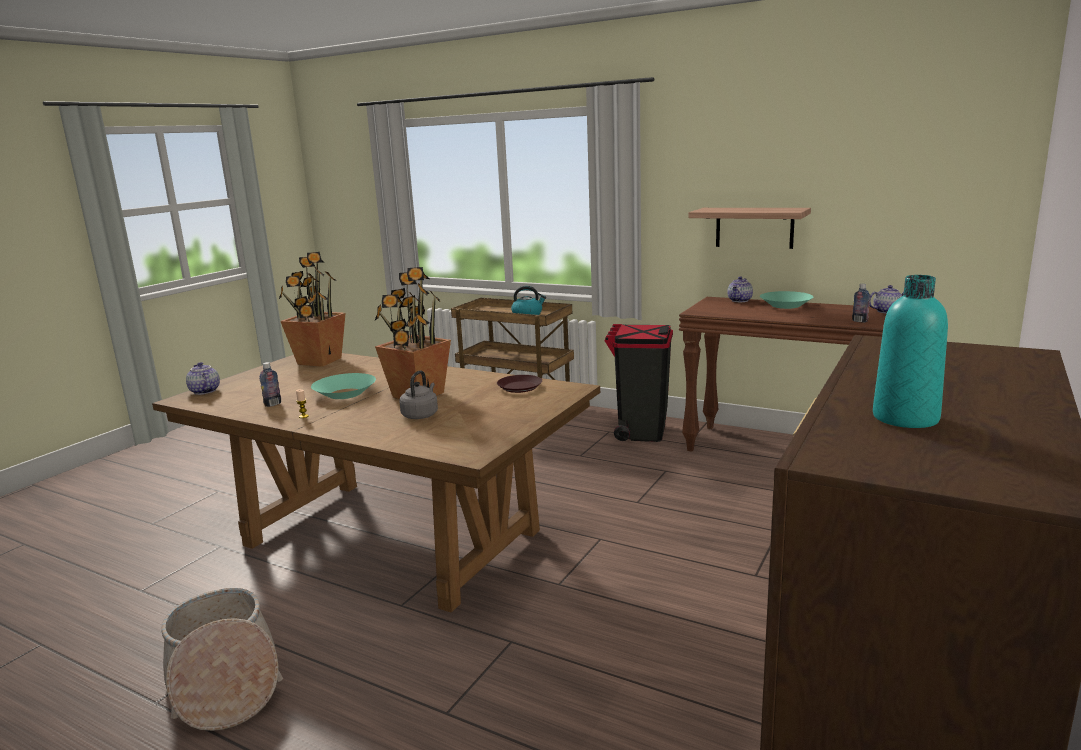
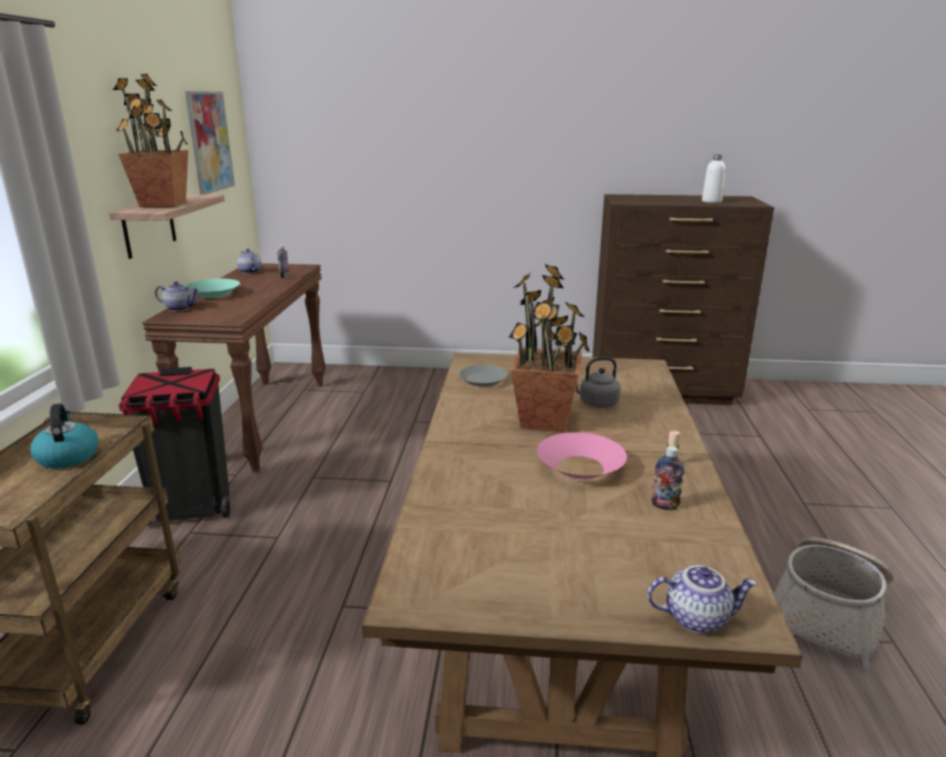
camera: 115 degrees left, 5 degrees up
teapot [186,362,220,395] -> teapot turned 120 degrees counterclockwise [647,565,757,634]
potted plant [279,252,346,367] -> potted plant moved to [113,74,188,207]
turquoise bowl [311,373,376,399] -> pink bowl [537,432,627,479]
brown plate [497,375,542,393] -> grey plate [459,365,508,387]
turquoise bottle [873,275,948,428] -> white bottle [702,154,725,203]
none -> picture [185,91,235,195]

